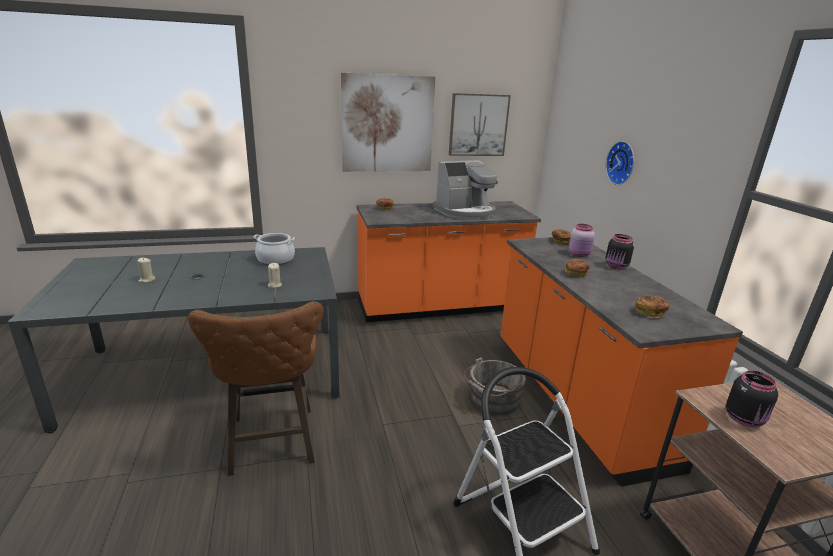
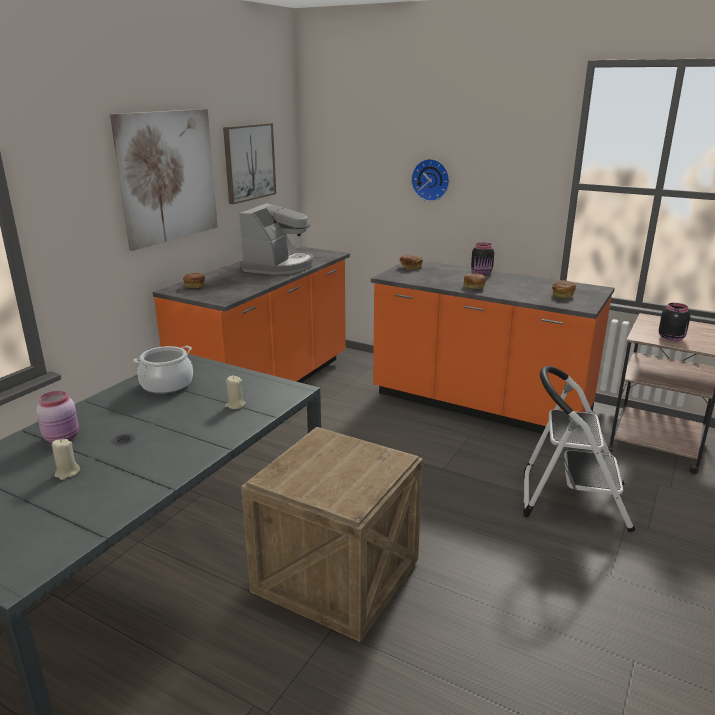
camera: 45 degrees left, 0 degrees up
brown stool [188,301,323,476] -> crate [241,427,423,642]
grey bucket [464,357,526,415] -> none
pink jar [569,224,595,257] -> pink jar moved to [36,391,79,443]

